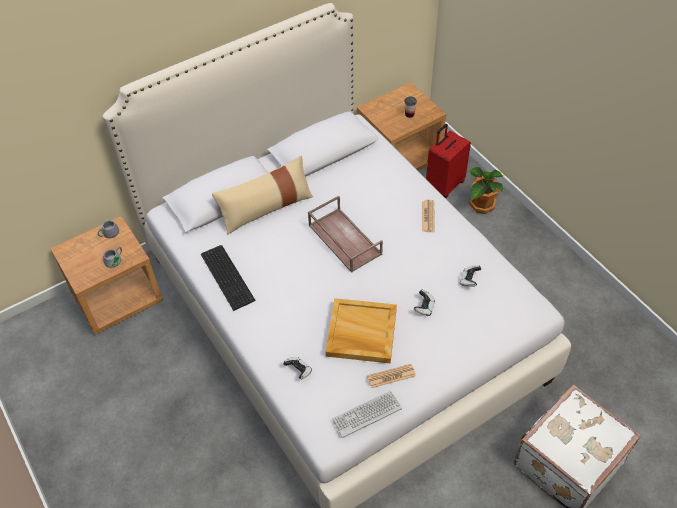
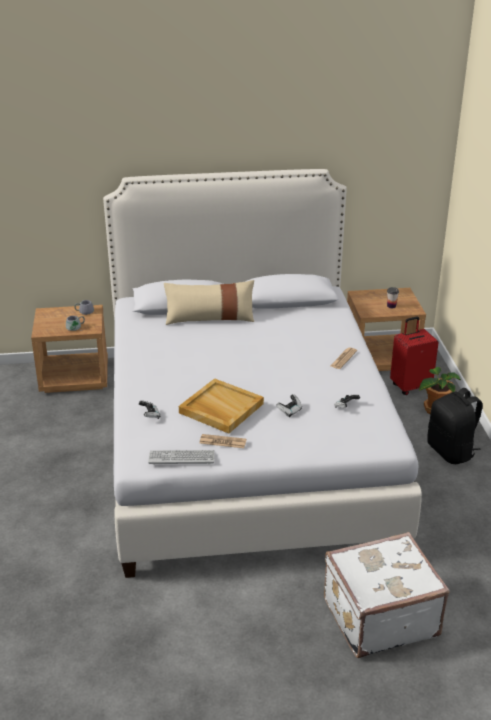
camera: 25 degrees right, 20 degrees down
keyboard [201,245,256,311] -> none
brown tray [308,196,383,273] -> none
none -> black backpack [427,388,482,464]

